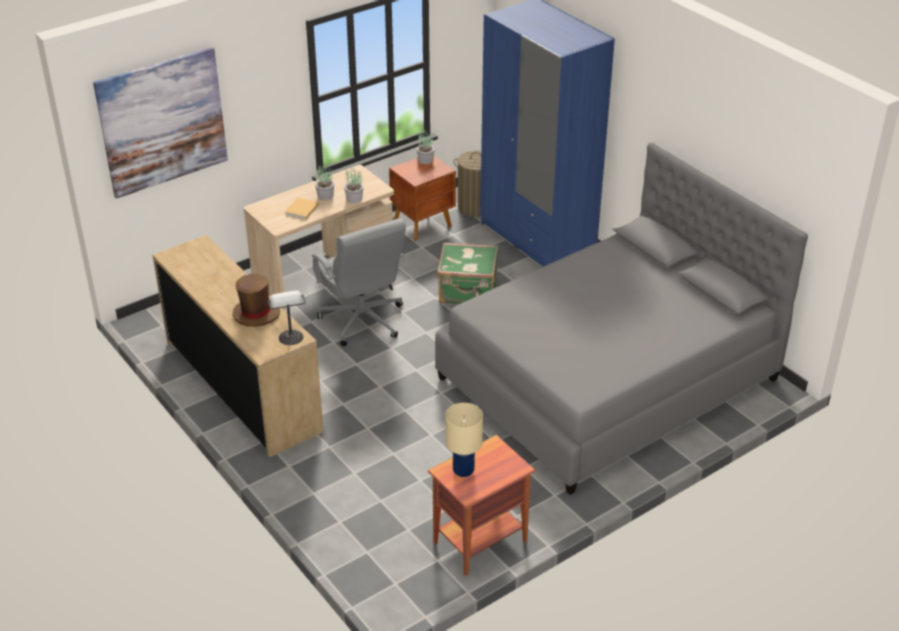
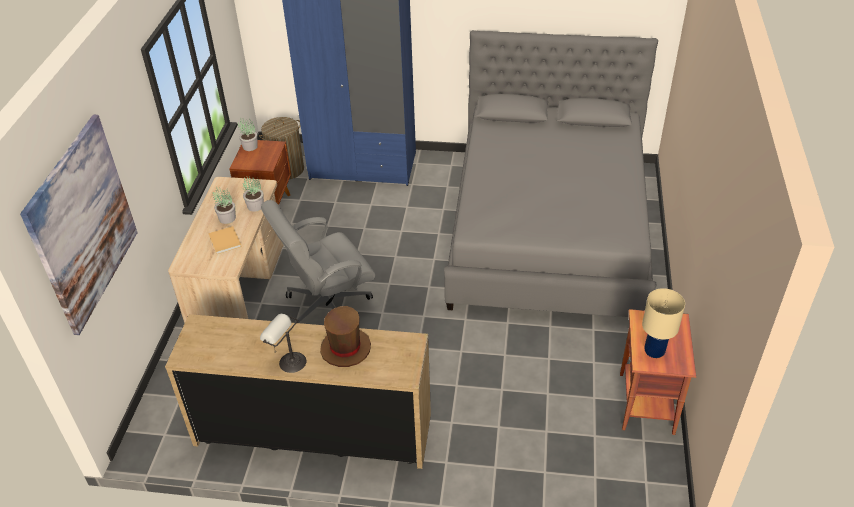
camera: 45 degrees left, 5 degrees up
table lamp [267,290,306,345] -> table lamp moved to [260,314,306,373]
grey office chair [312,218,406,346] -> grey office chair turned 135 degrees clockwise [261,200,375,323]
green suitcase [437,243,498,304] -> none

